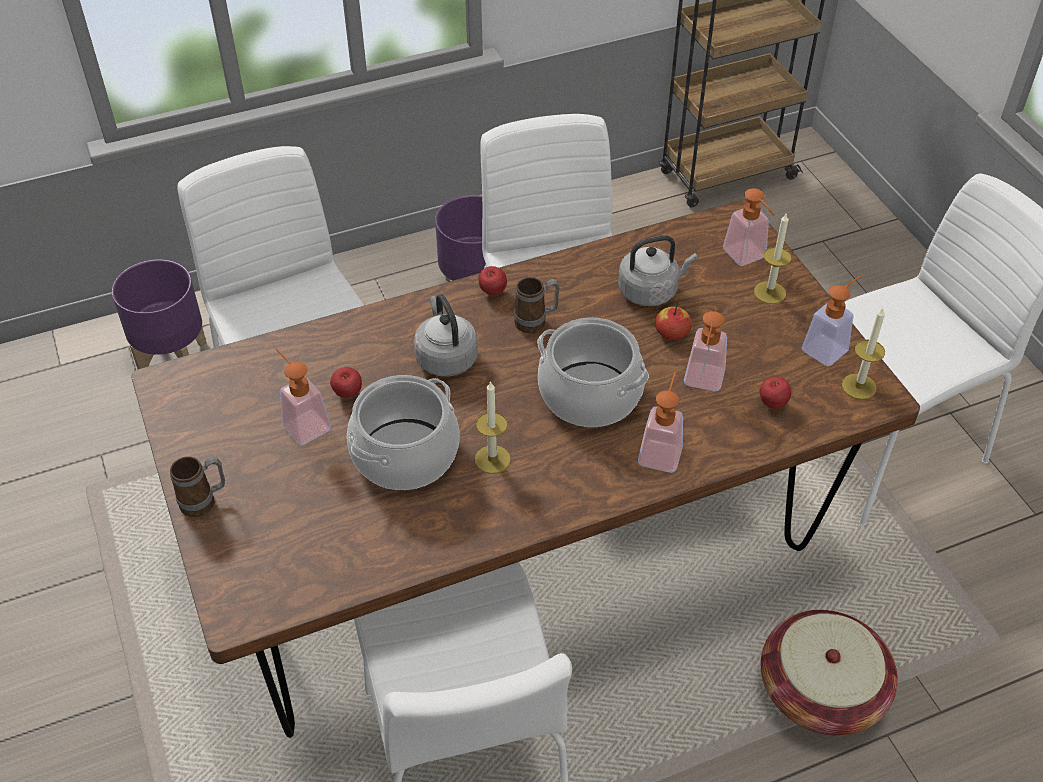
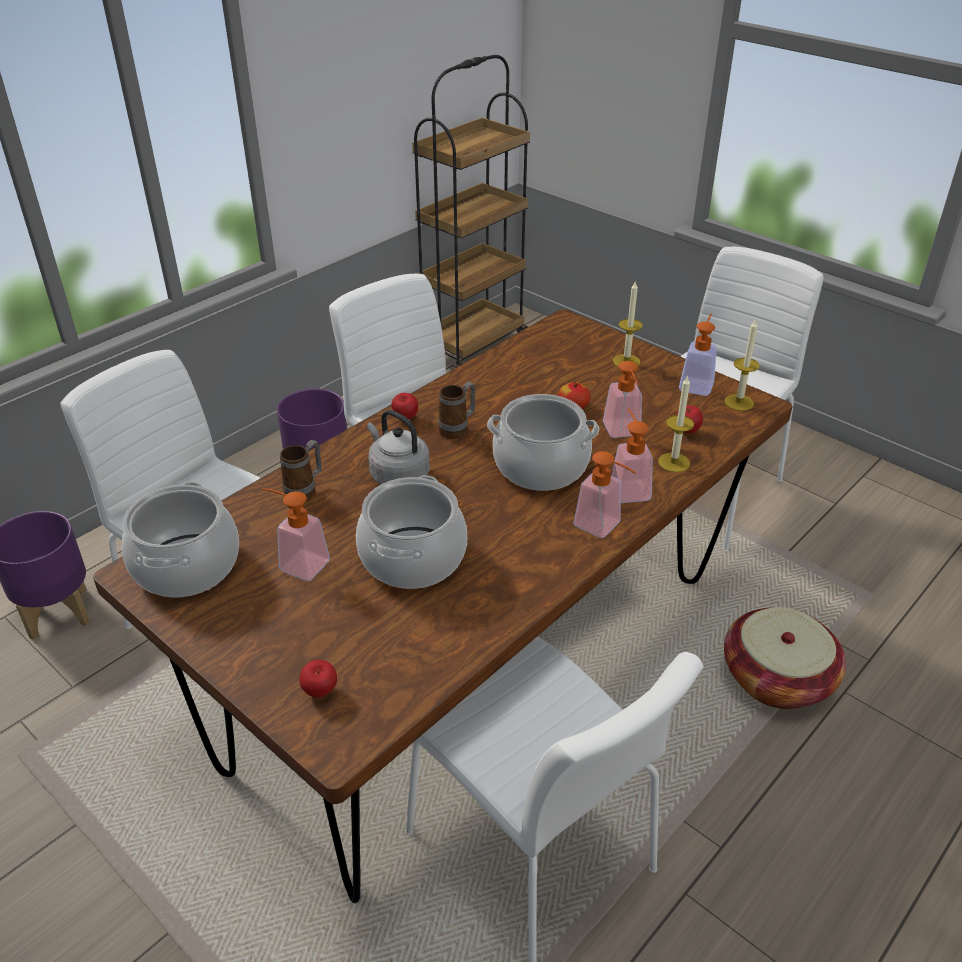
camera: 25 degrees left, 10 degrees down
mug [170,456,225,517] -> mug moved to [280,440,322,502]
apple [330,367,362,398] -> apple moved to [300,660,337,698]
candle [475,381,511,474] -> candle moved to [658,375,694,472]
grey kettle [618,235,697,306] -> none
soap dispenser [723,188,775,266] -> soap dispenser moved to [574,451,636,538]
none -> cooking pot [122,482,239,598]

